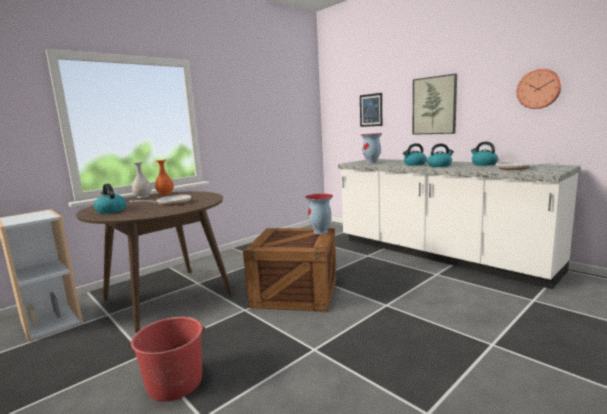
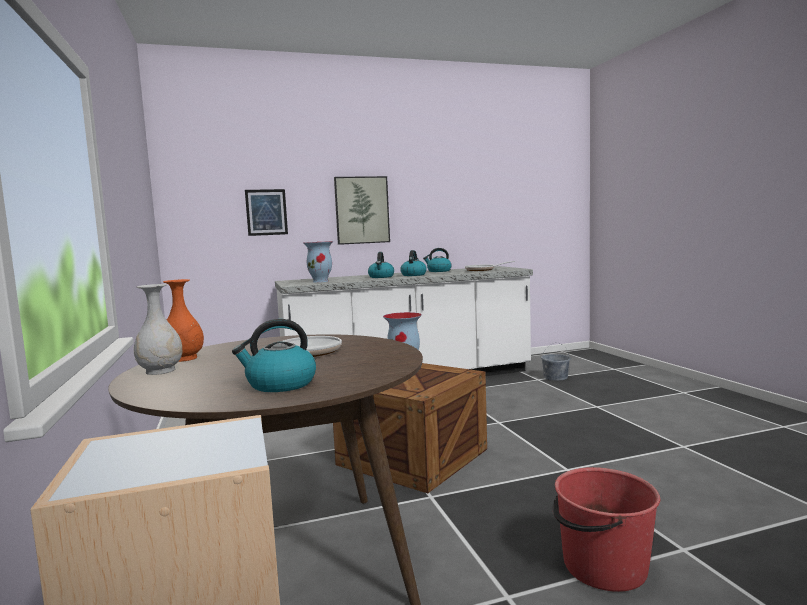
camera: 65 degrees left, 5 degrees down
wall clock [517,69,562,109] -> none
none -> grey bucket [541,342,571,381]

